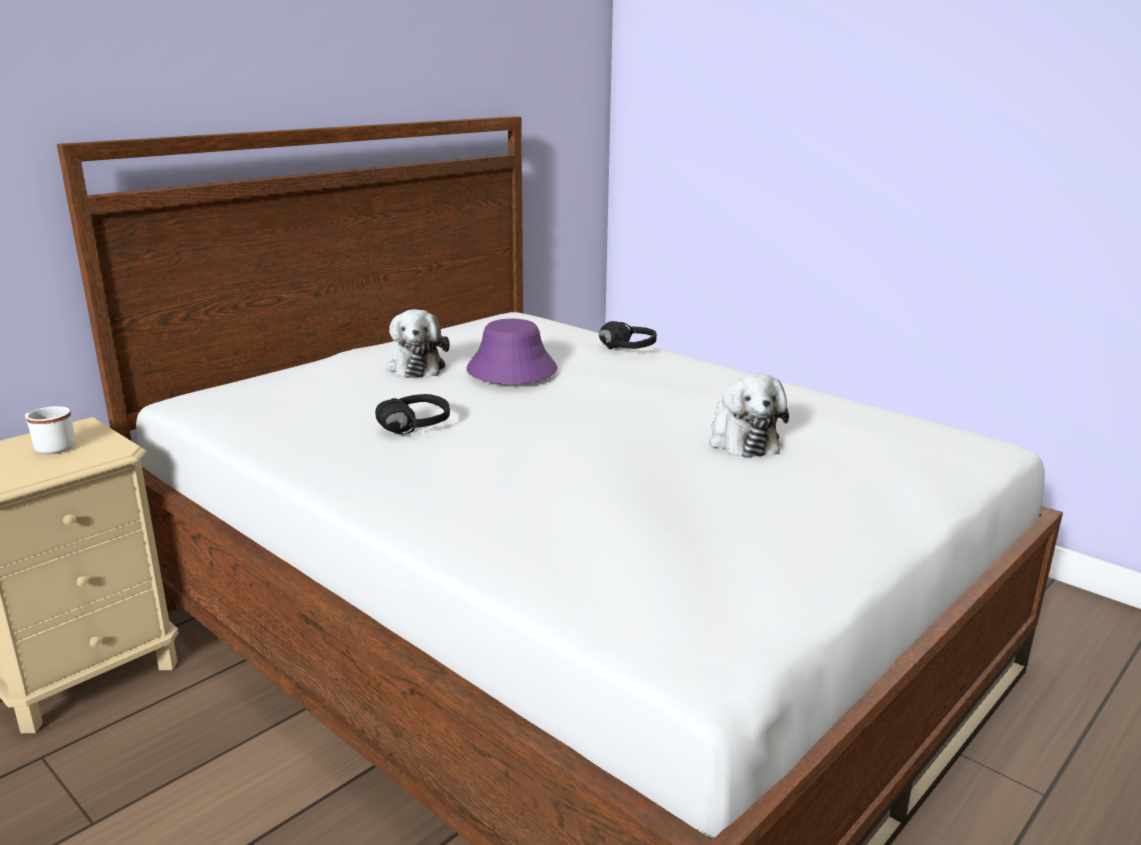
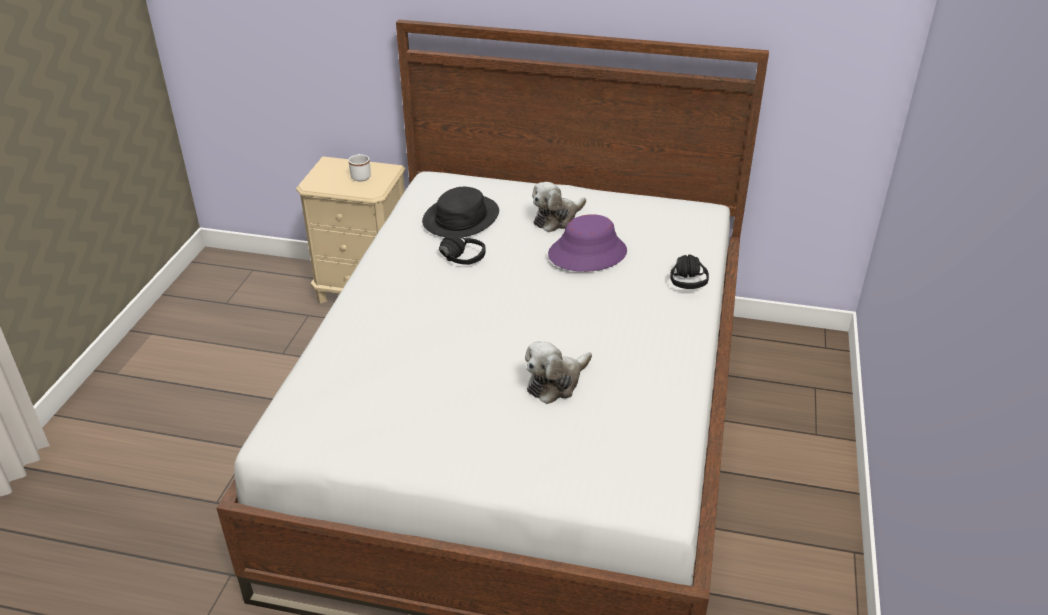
camera: 60 degrees right, 15 degrees up
none -> black hat [422,187,499,237]

